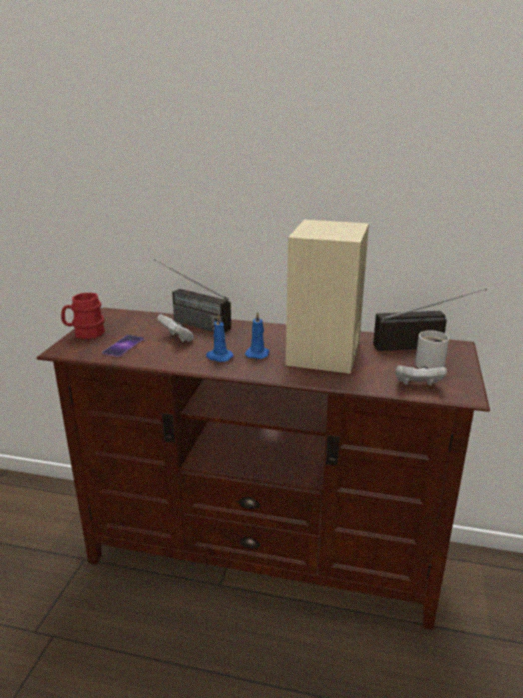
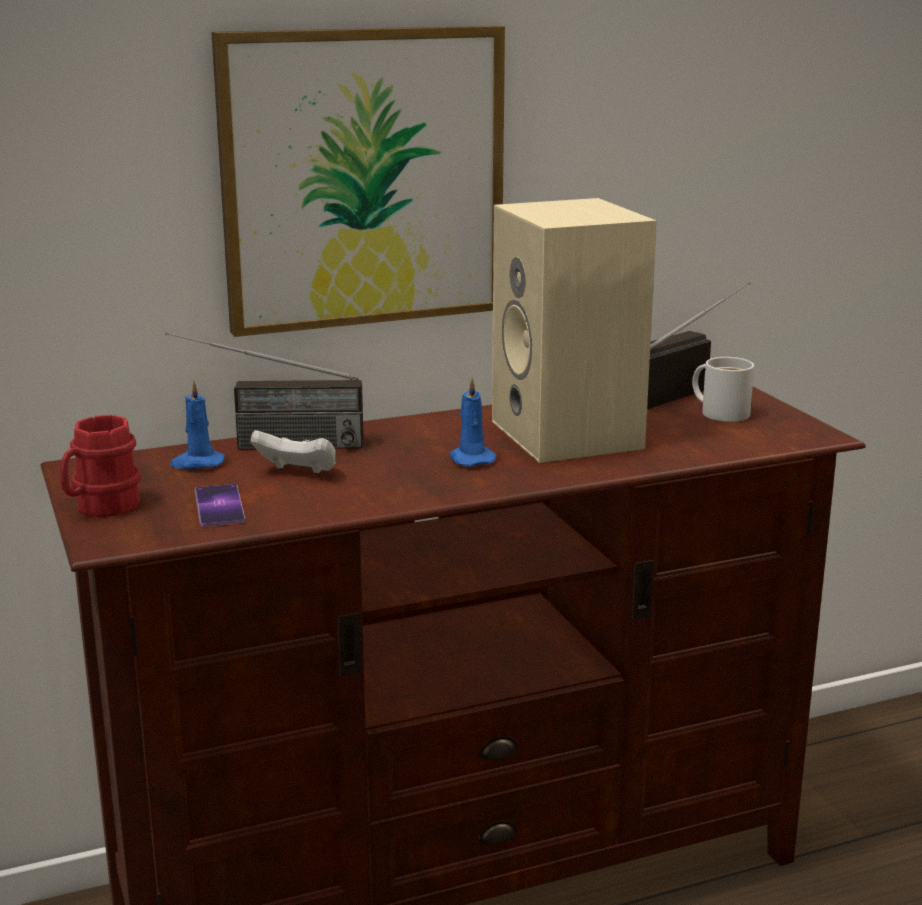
camera: 35 degrees left, 5 degrees down
blue candle [206,314,233,362] -> blue candle moved to [170,379,225,469]
white game controller [395,365,447,386] -> none
none -> picture [211,25,505,337]

